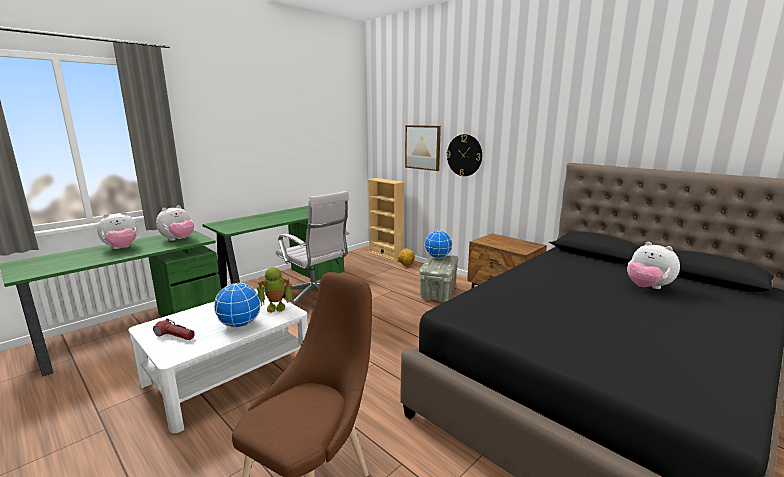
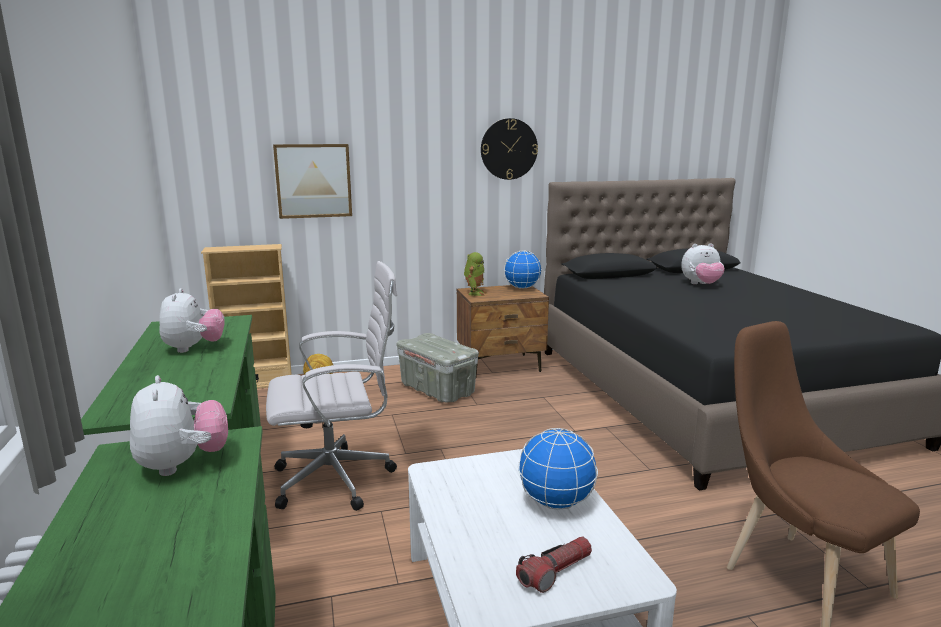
camera: 60 degrees left, 0 degrees up
plush toy [97,212,138,249] -> plush toy moved to [159,288,225,353]
toy robot [257,267,292,313] -> toy robot moved to [464,252,487,296]
globe [425,231,452,258] -> globe moved to [504,251,542,289]
wall clock [447,134,482,176] -> wall clock moved to [481,118,538,180]

